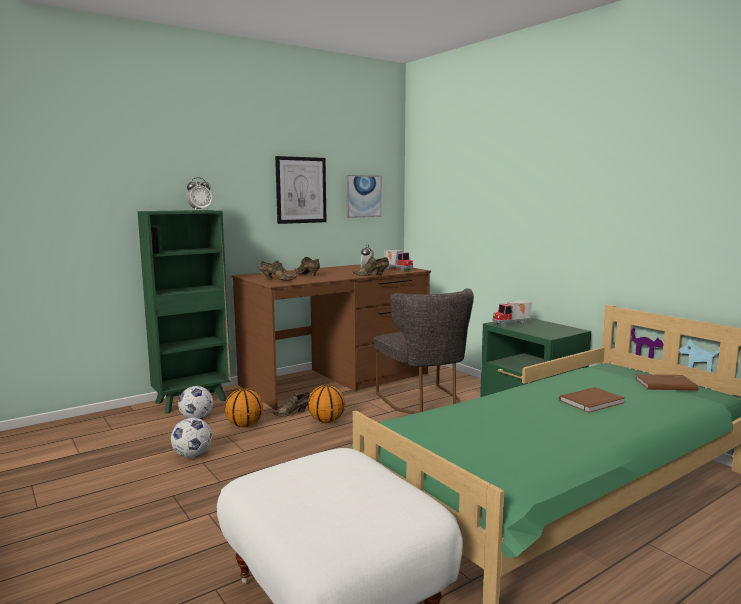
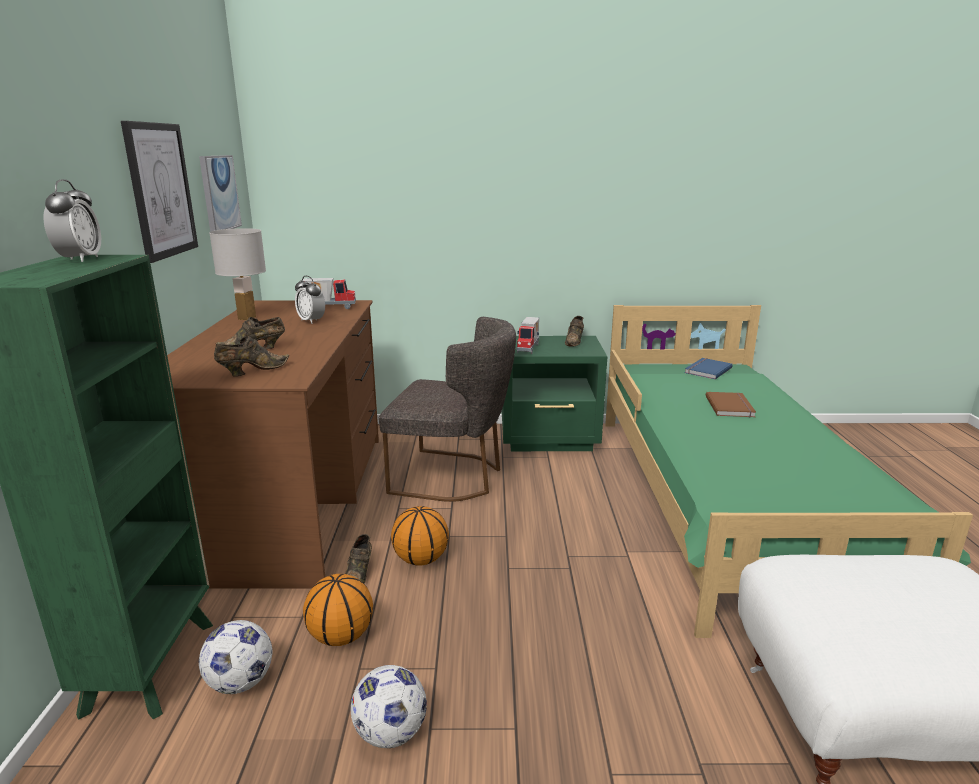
camera: 55 degrees left, 10 degrees up
brown shoe [353,257,389,276] -> brown shoe moved to [565,316,584,346]
brown book [635,374,699,391] -> blue book [685,358,733,379]
none -> white table lamp [209,228,266,320]

